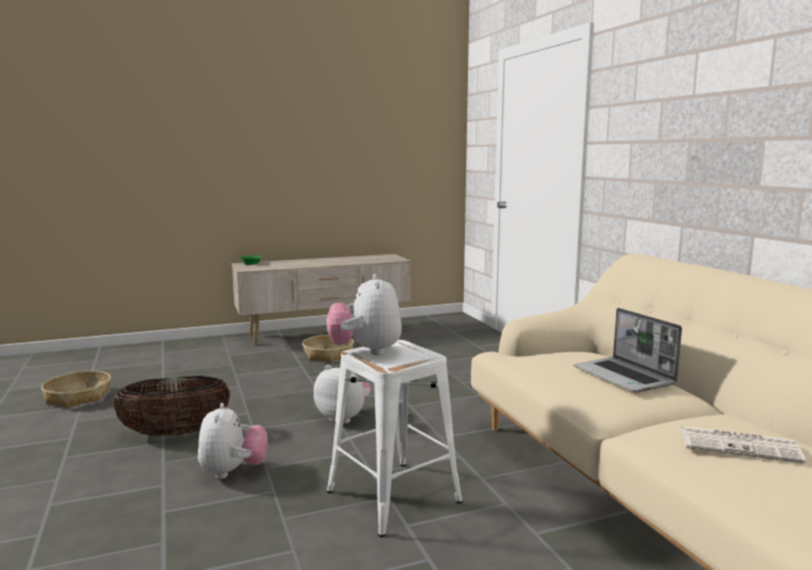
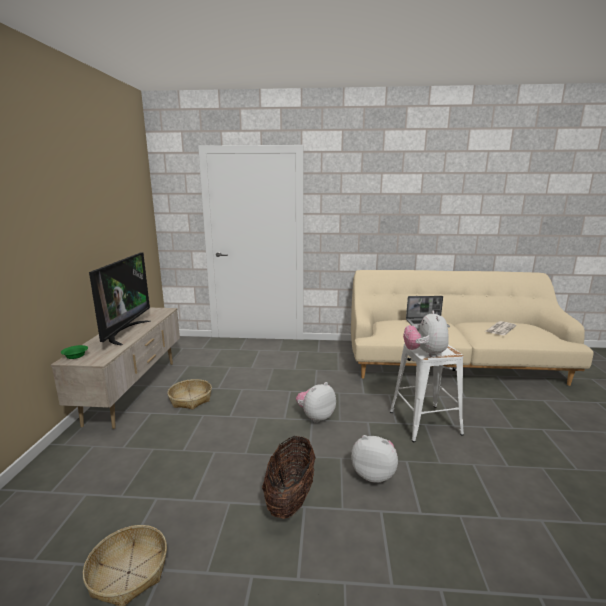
camera: 65 degrees left, 5 degrees up
plush toy [327,274,402,355] -> plush toy turned 75 degrees clockwise [403,310,449,357]
none -> television [89,252,151,345]

